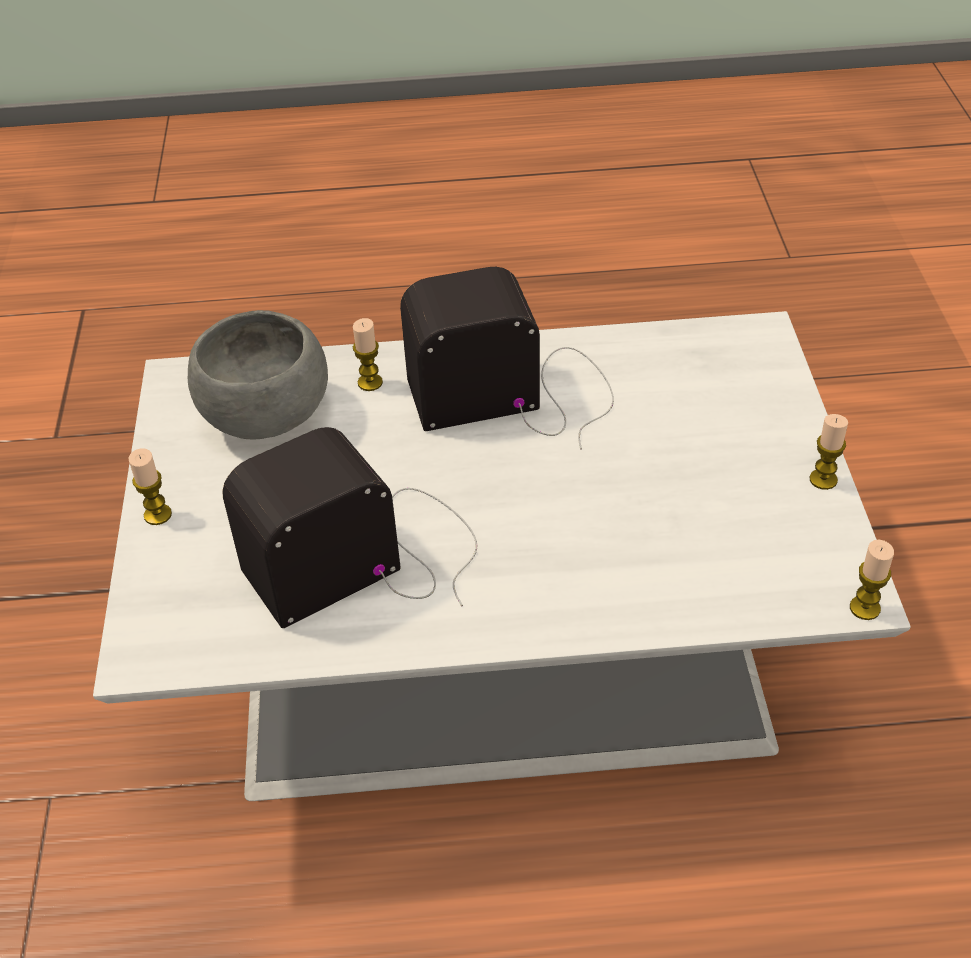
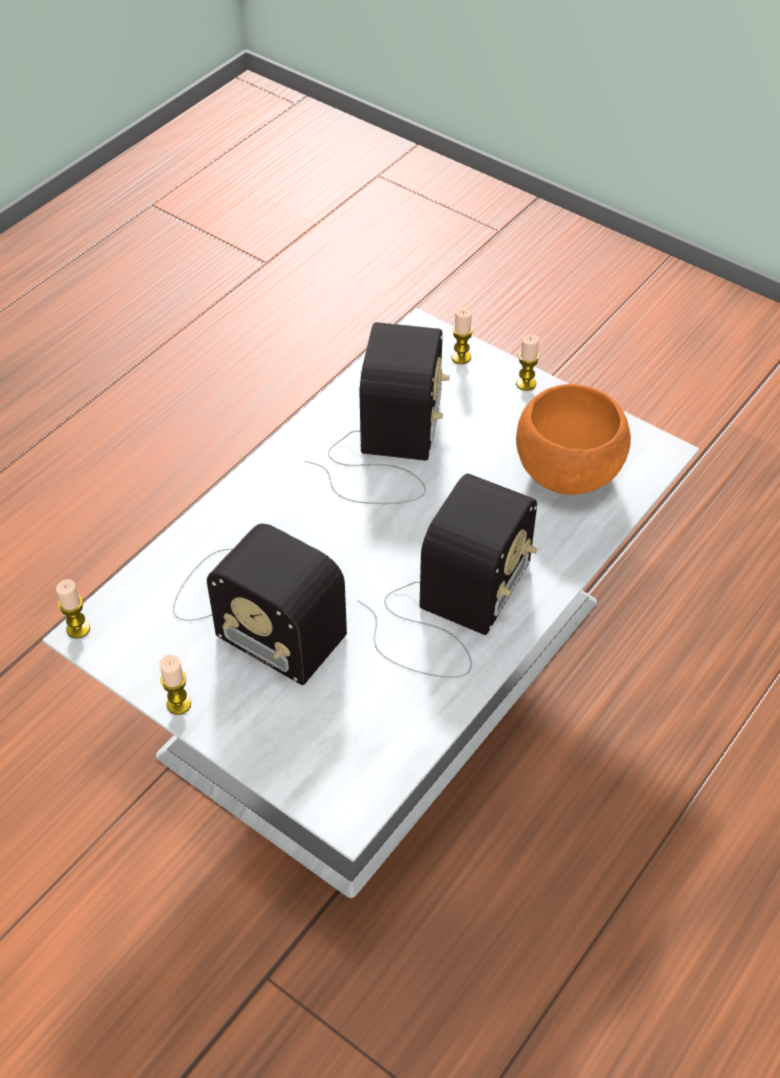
camera: 130 degrees right, 5 degrees up
grey bowl [188,310,328,439] -> orange bowl [516,384,631,495]
candle [353,318,383,391] -> candle moved to [451,308,473,364]
none -> radio [173,523,347,685]

